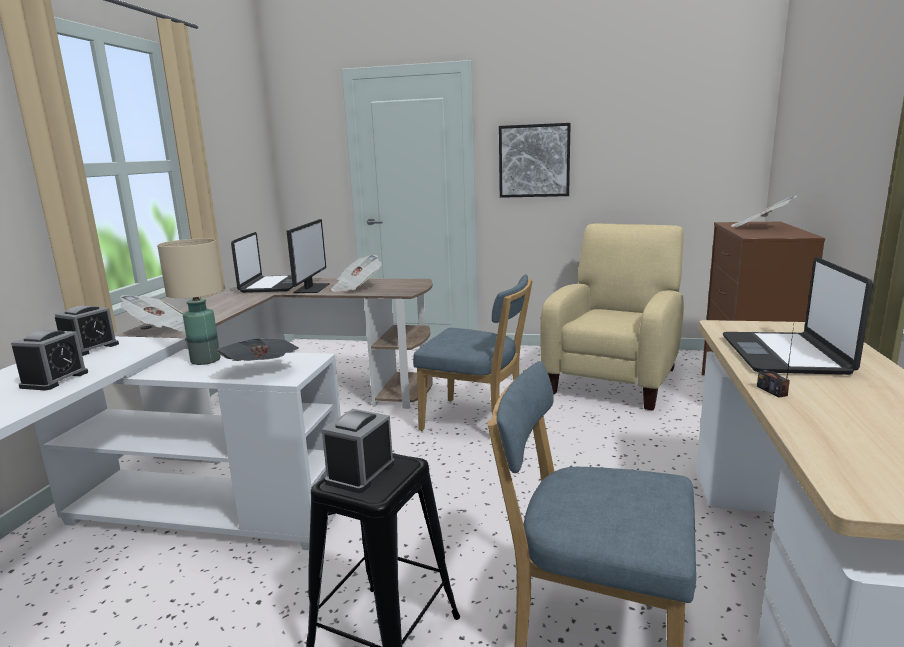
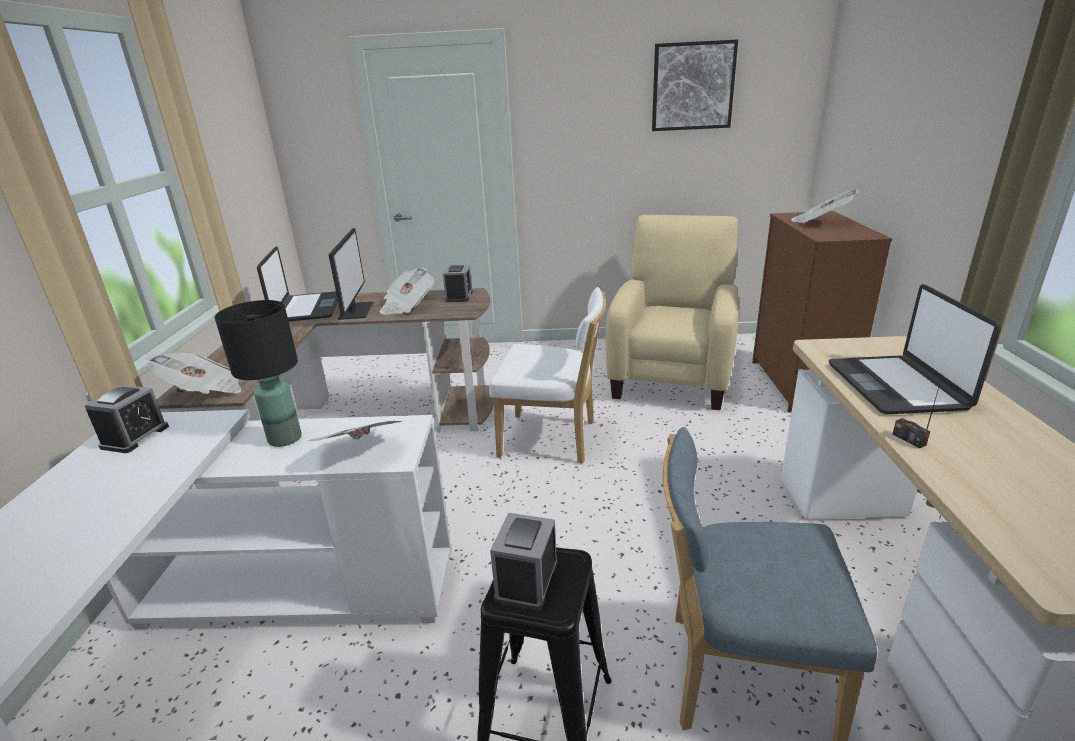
camera: 10 degrees left, 10 degrees up
alarm clock [11,330,88,391] -> alarm clock moved to [443,265,473,302]
beige table lamp [157,239,223,365] -> black table lamp [215,300,302,447]
blue chair [413,274,533,431] -> white chair [489,287,606,464]
picture [499,123,571,198] -> picture moved to [652,39,738,131]

